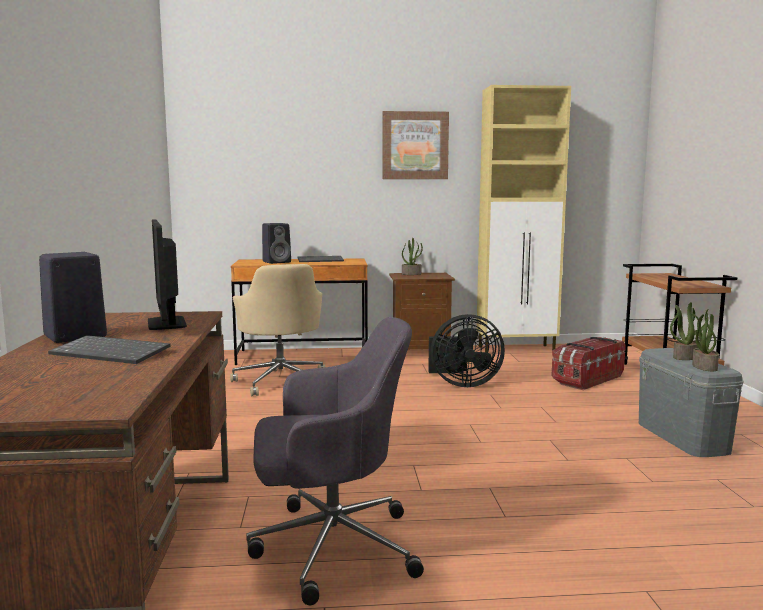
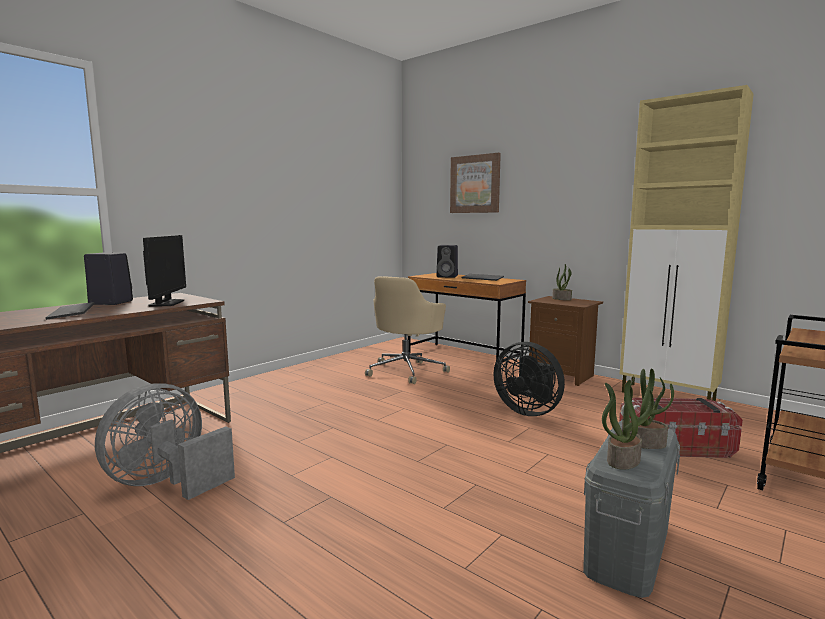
camera: 45 degrees right, 0 degrees up
monitor [148,220,187,330] -> monitor turned 150 degrees clockwise [143,235,186,307]
grey office chair [246,317,424,605] -> grey fan [95,383,235,500]
picture [383,111,449,179] -> picture moved to [450,153,501,213]

